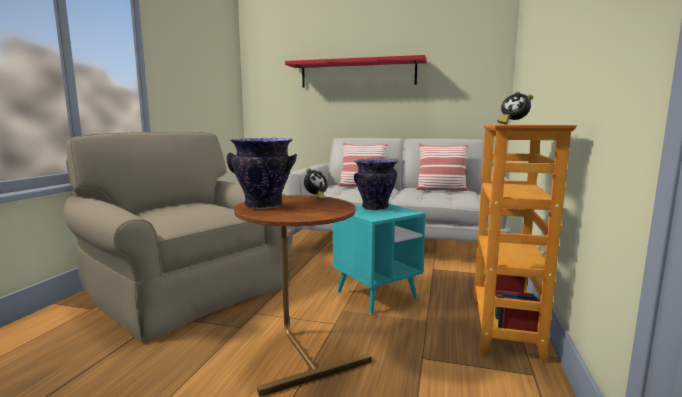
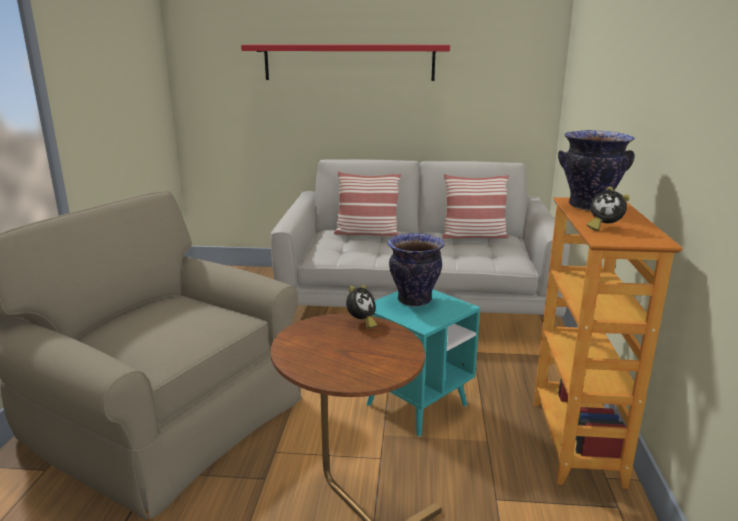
camera: 10 degrees left, 10 degrees up
vase [227,138,297,209] -> vase moved to [558,130,635,211]

